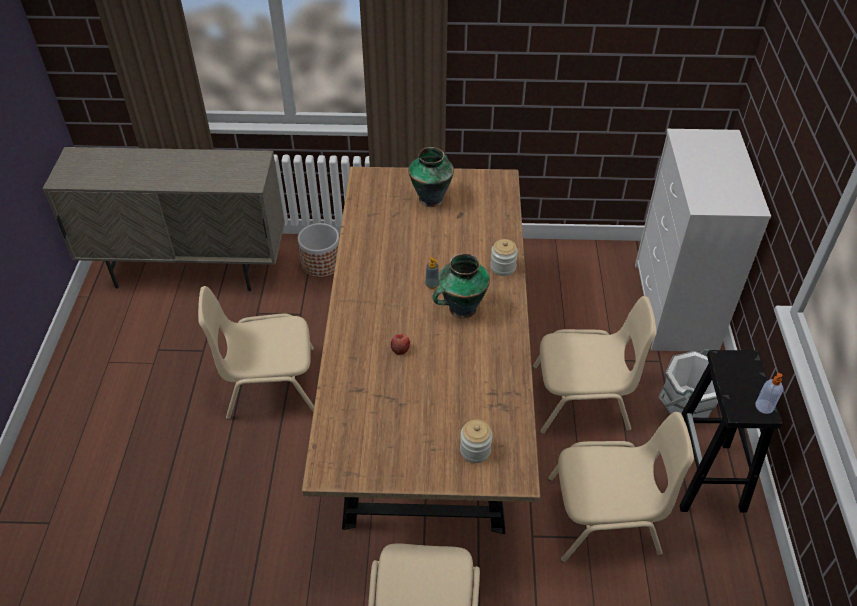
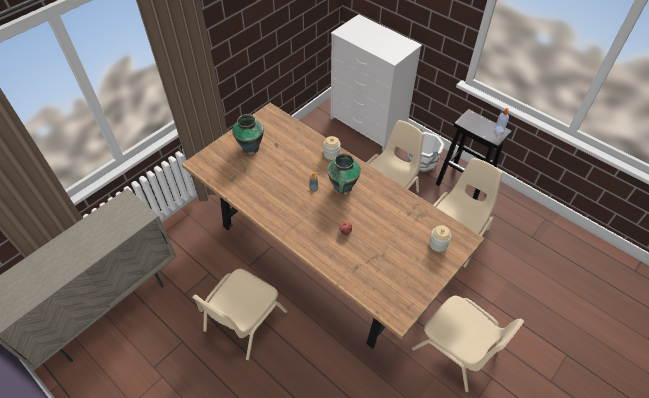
camera: 50 degrees left, 5 degrees up
planter [298,223,339,278] -> none

